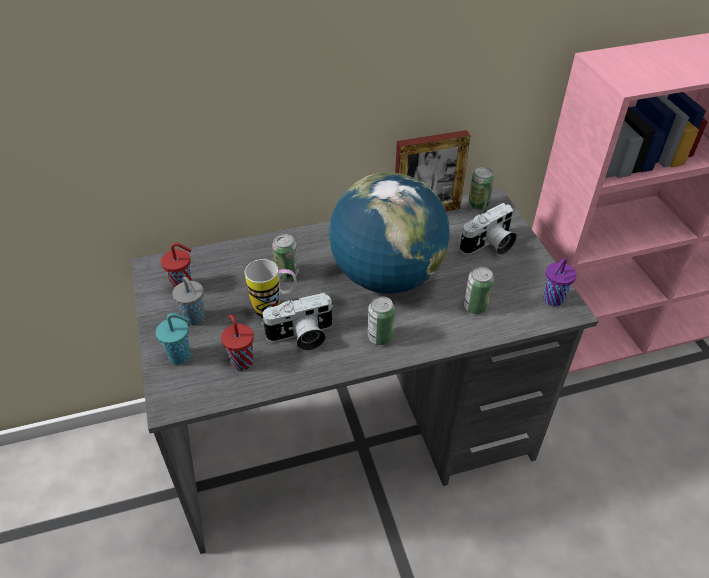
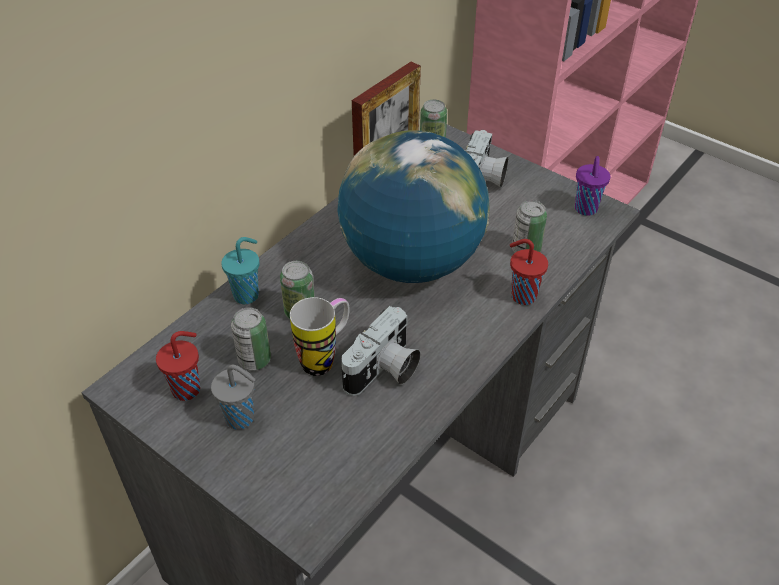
camera: 35 degrees left, 0 degrees up
turquoise cup [156,313,190,365] -> turquoise cup moved to [221,237,259,304]
red cup [221,315,254,371] -> red cup moved to [510,239,548,305]
can [368,296,395,345] -> can moved to [231,307,271,370]

